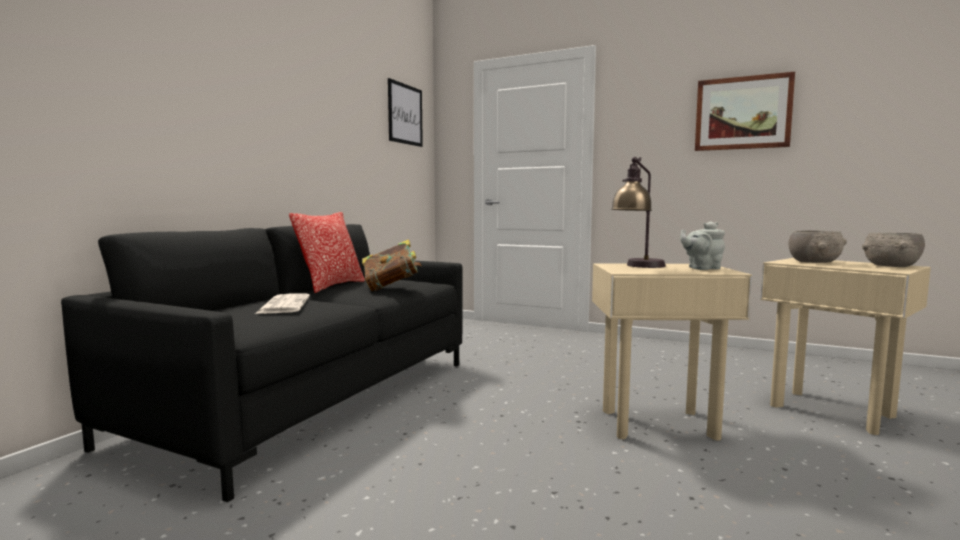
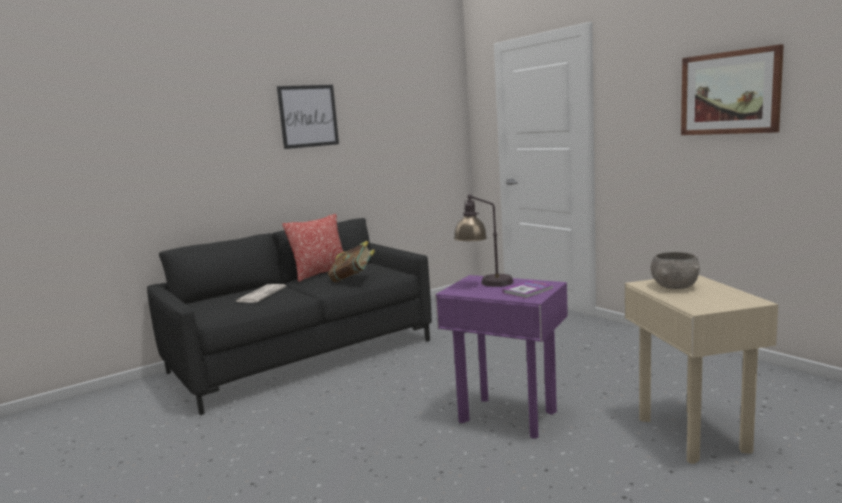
camera: 30 degrees right, 5 degrees up
picture [388,78,423,147] -> picture moved to [277,85,339,149]
beige side table [592,263,752,440] -> purple side table [435,275,568,439]
grey teapot [680,221,725,270] -> book [503,280,553,299]
grey bowl [862,233,925,267] -> none

